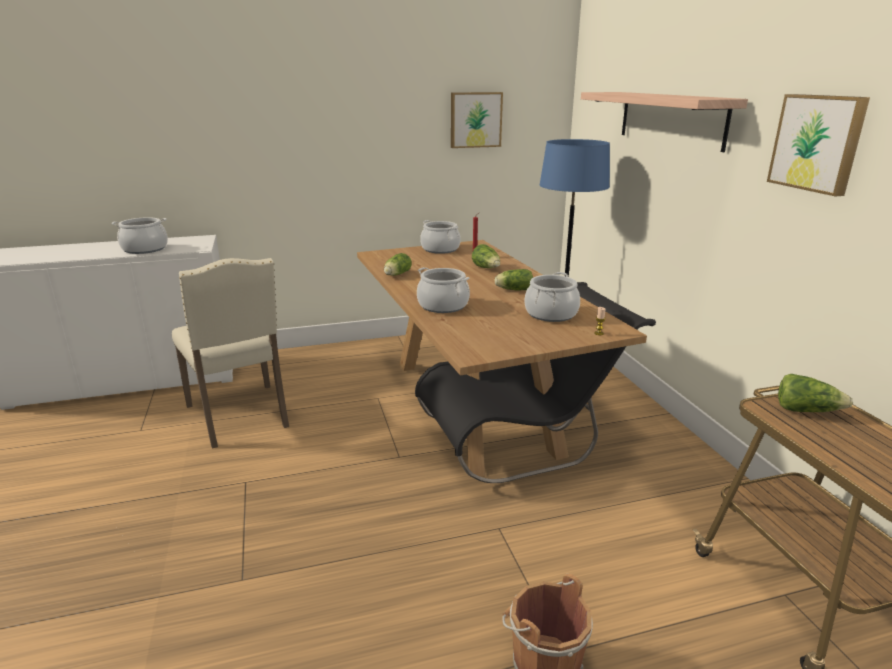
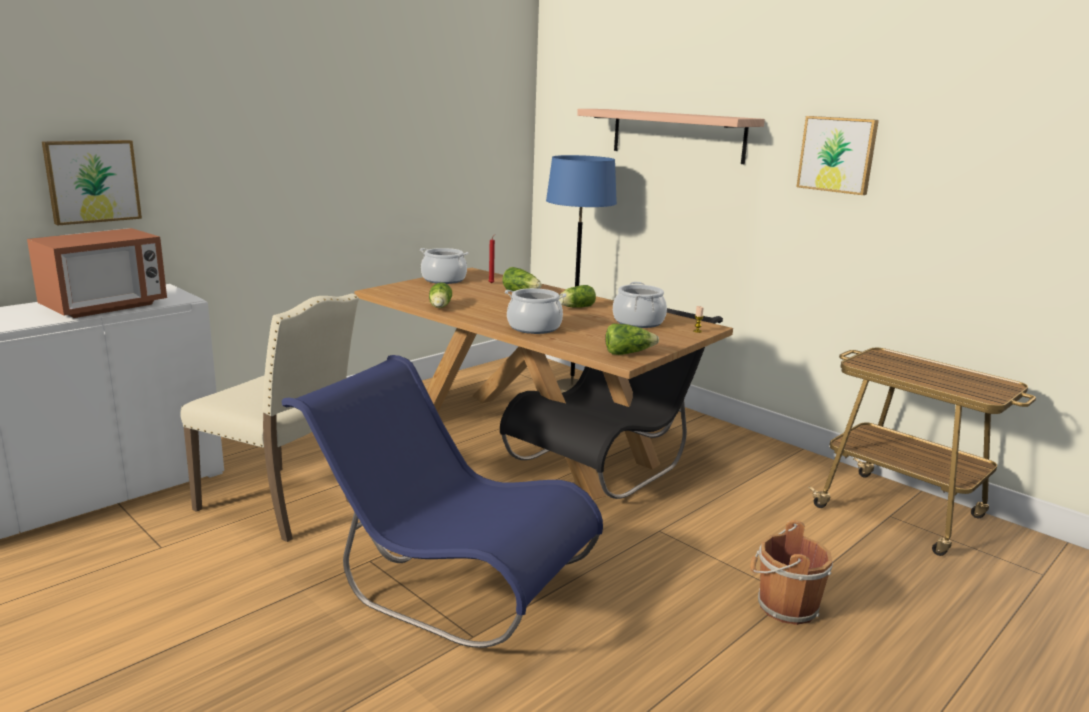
camera: 30 degrees left, 5 degrees down
cooking pot [112,217,168,254] -> microwave [27,228,167,318]
picture [451,92,503,148] -> picture moved to [42,140,142,226]
lettuce [778,374,853,412] -> lettuce moved to [605,324,659,355]
none -> blue chair [281,355,603,648]

